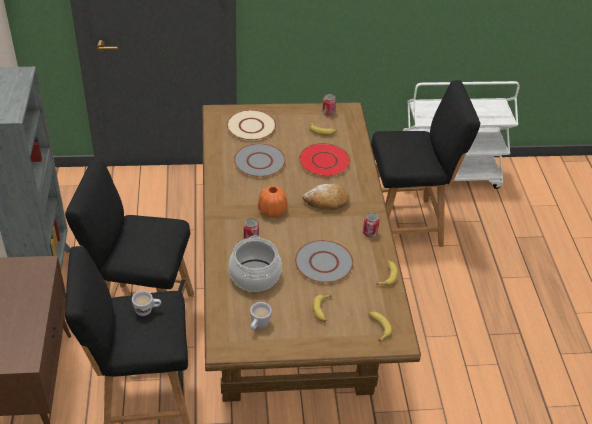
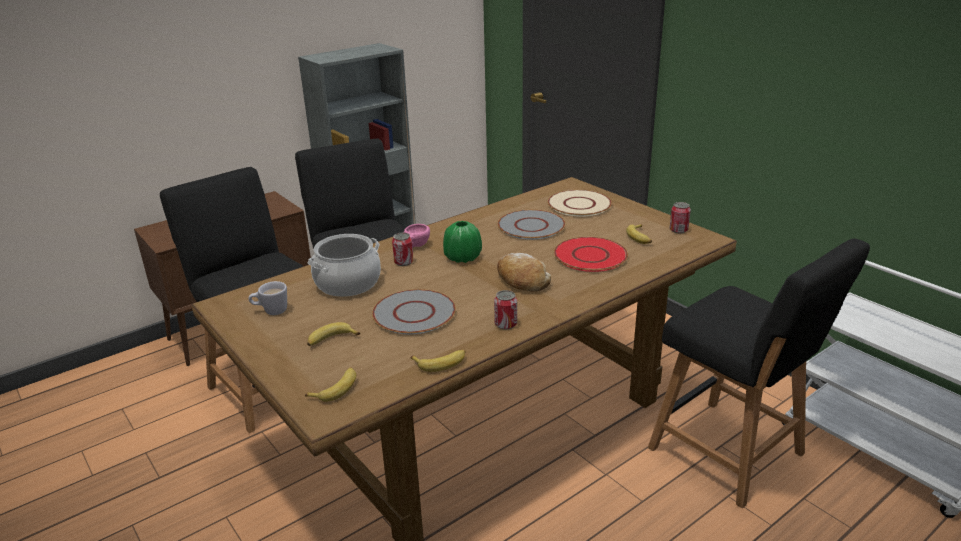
camera: 60 degrees right, 15 degrees down
white mug [132,291,161,316] -> none
orange vase [258,186,288,218] -> green vase [443,221,482,263]
none -> pink cup [404,224,430,248]

